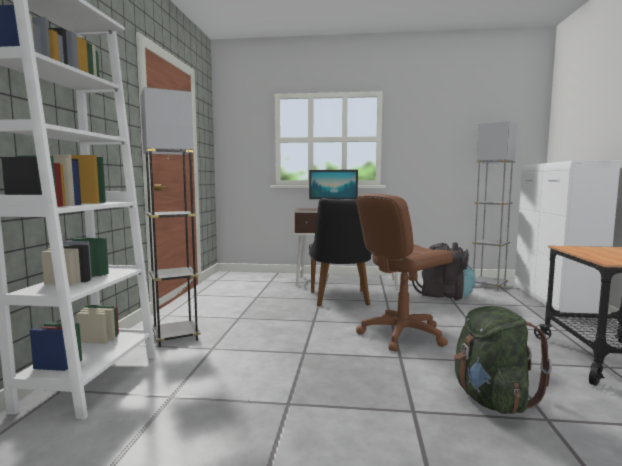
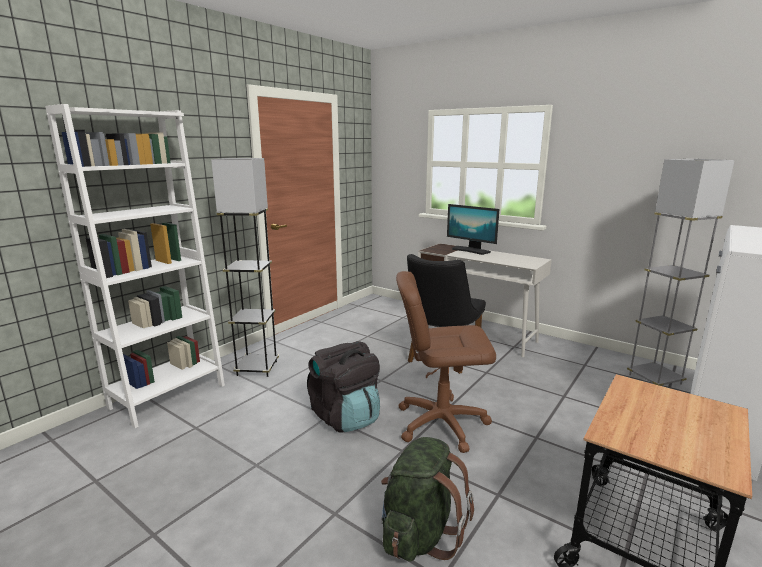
camera: 30 degrees right, 10 degrees up
black backpack [412,242,476,300] -> black backpack moved to [307,341,380,433]

